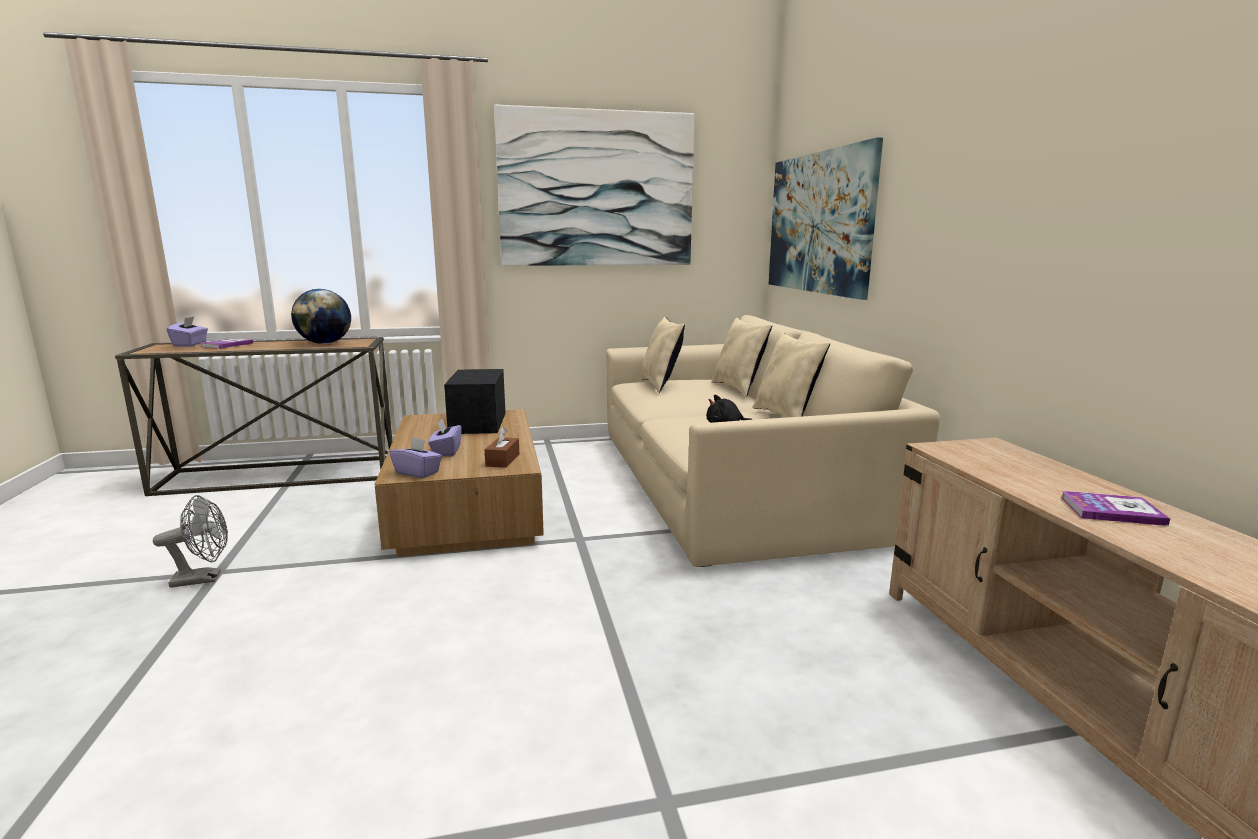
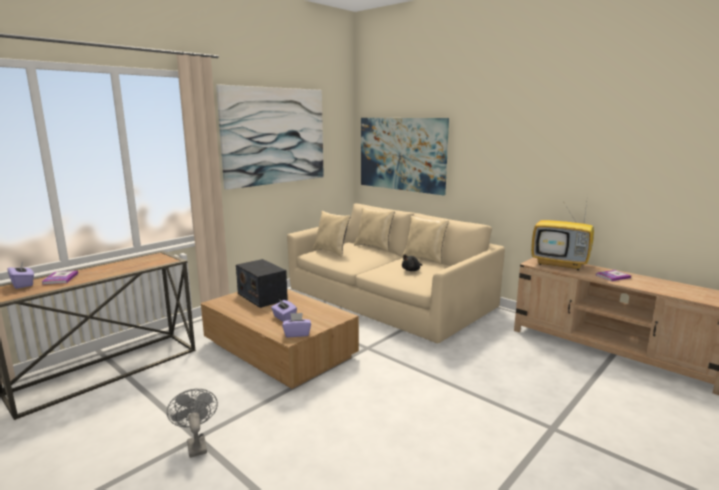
camera: 35 degrees left, 0 degrees up
grey fan [153,495,228,588] -> grey fan turned 60 degrees counterclockwise [167,389,218,458]
globe [291,289,351,344] -> none
brown tissue box [485,427,519,468] -> none
none -> television [531,203,594,270]

